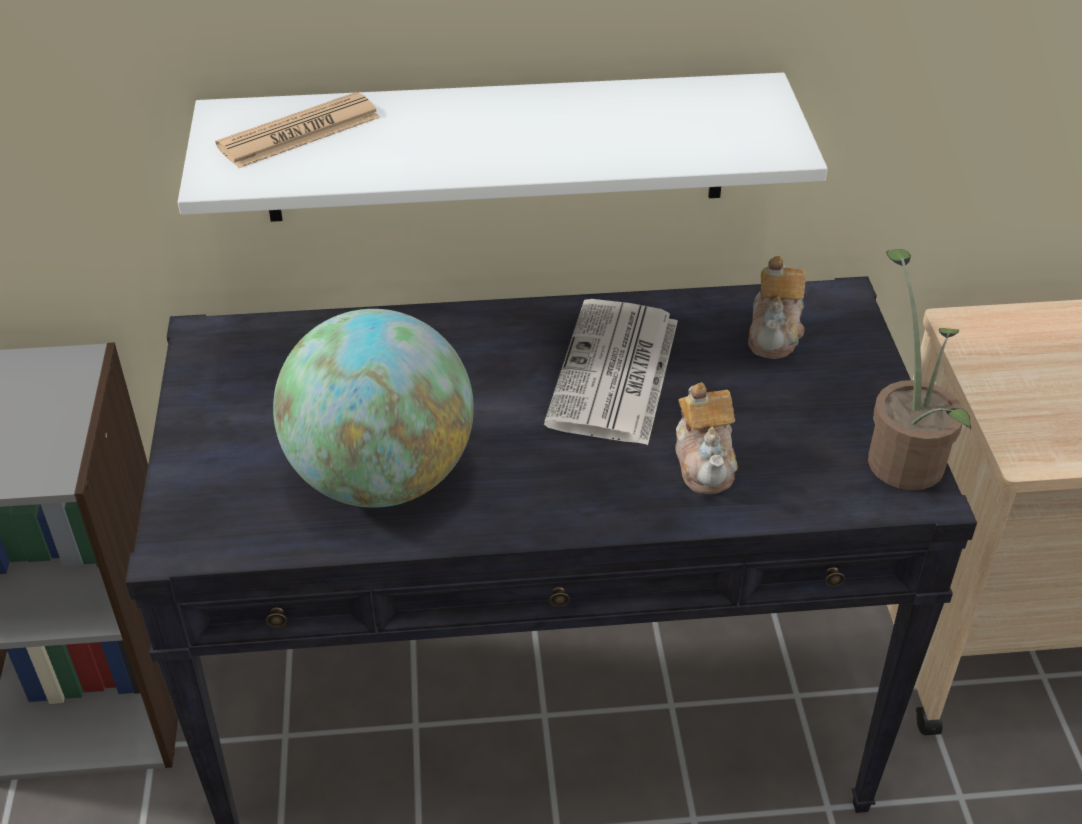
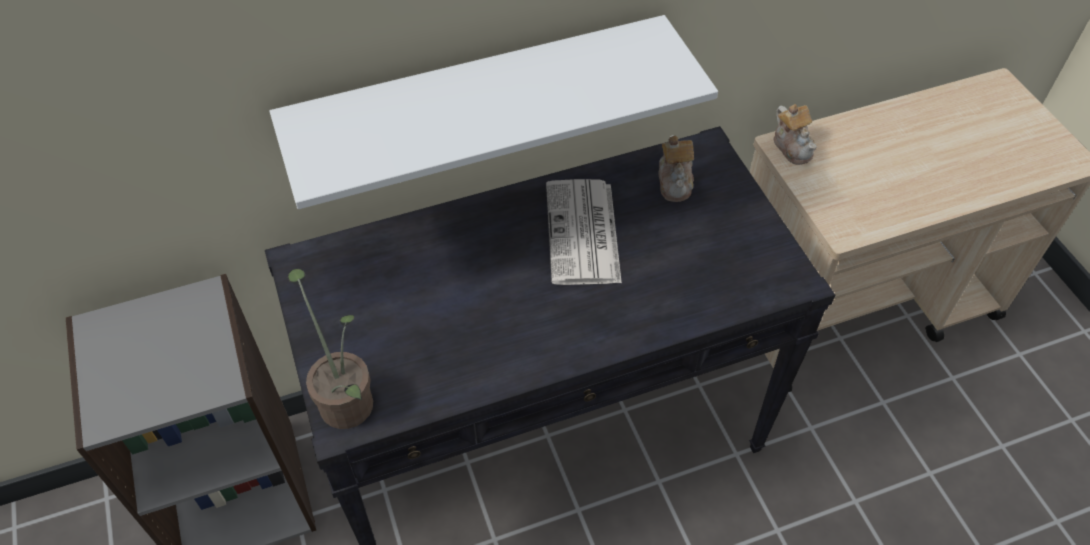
camera: 15 degrees left, 10 degrees up
newspaper [215,92,381,168] -> none
globe [273,309,474,508] -> none
teapot [675,382,738,494] -> teapot moved to [774,104,817,165]
potted plant [868,249,971,490] -> potted plant moved to [288,269,373,429]

